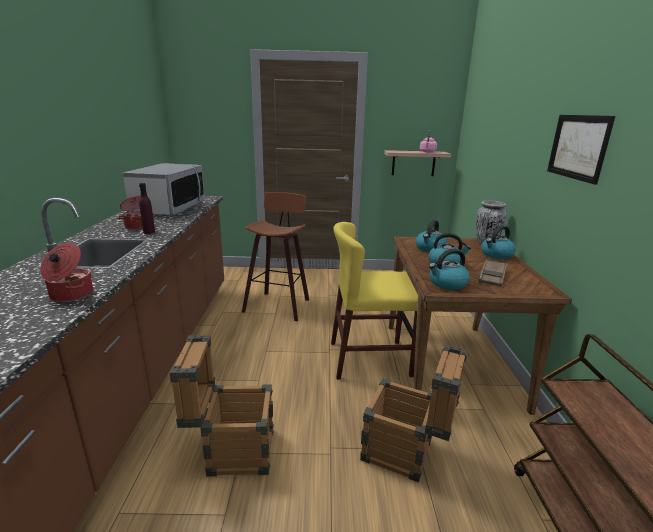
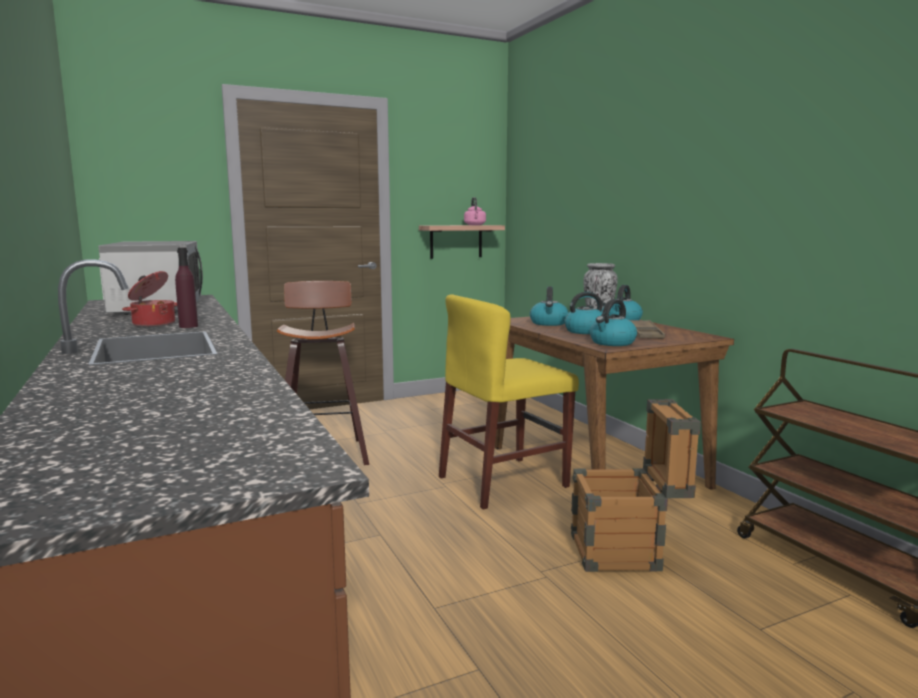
camera: 25 degrees left, 10 degrees down
cooking pot [40,243,93,302] -> none
crate [170,335,274,476] -> none
picture [547,115,615,185] -> none

